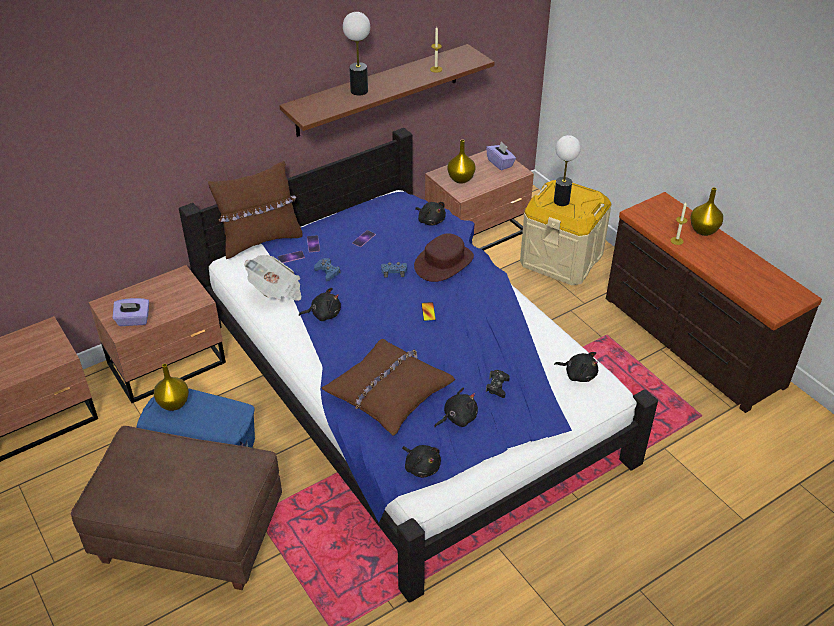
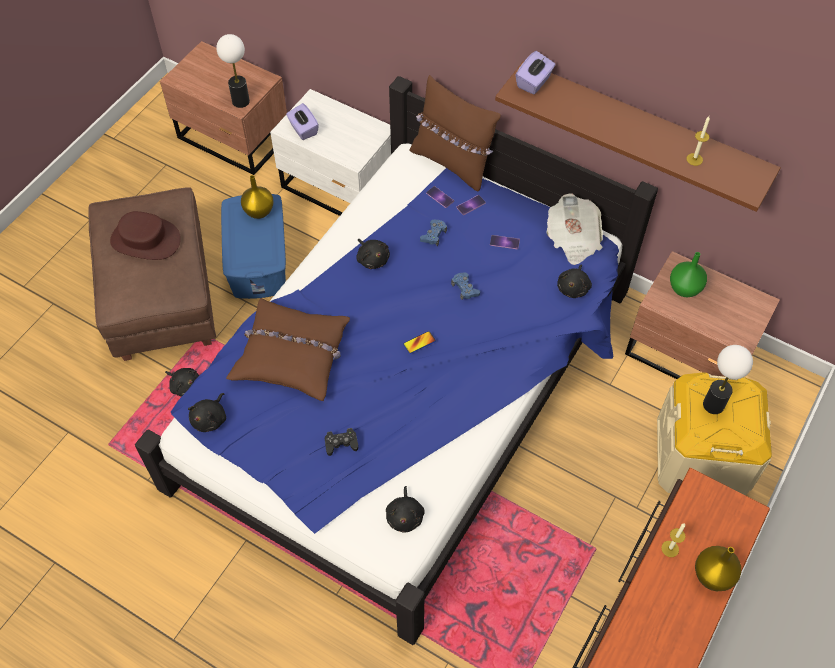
camera: 65 degrees right, 15 degrees up
brown nightstand [89,265,226,403] -> white nightstand [270,89,391,216]
newspaper [244,255,301,301] -> newspaper moved to [547,193,603,265]
table lamp [343,12,370,96] -> table lamp moved to [217,34,250,108]
brown hat [414,233,474,282] -> brown hat moved to [110,211,181,260]
black plush toy [434,387,478,427] -> black plush toy moved to [165,368,199,397]
yellow vase [448,140,475,184] -> green vase [670,252,707,297]
purple tissue box [486,141,516,170] -> purple tissue box moved to [516,51,555,95]

